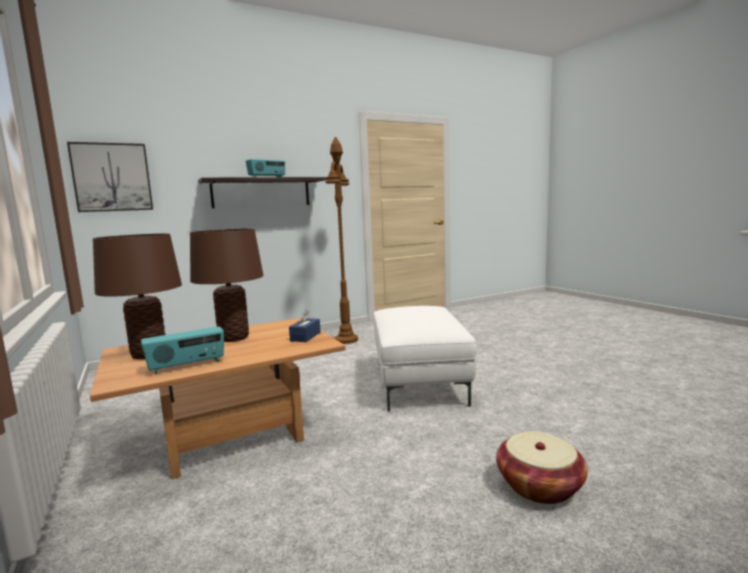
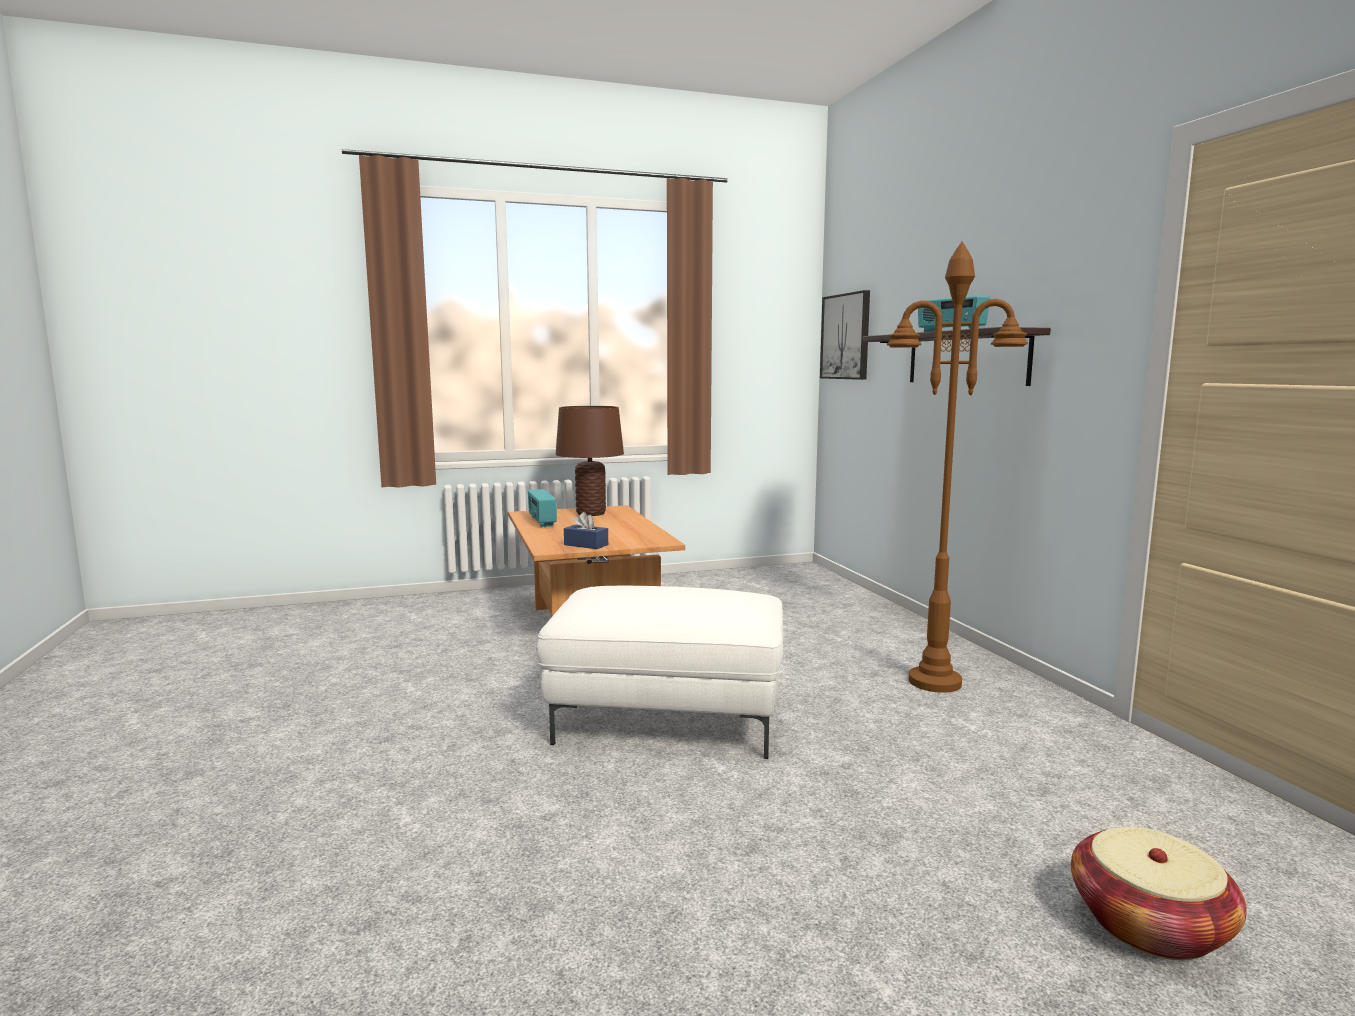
camera: 100 degrees right, 0 degrees up
brown table lamp [190,228,264,342] -> none
basket [496,432,588,504] -> basket moved to [1071,827,1247,960]

